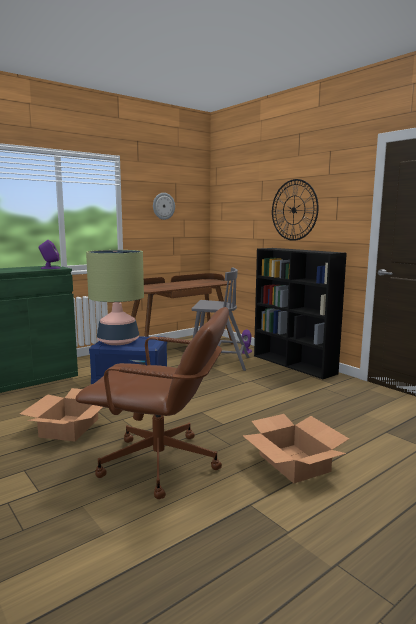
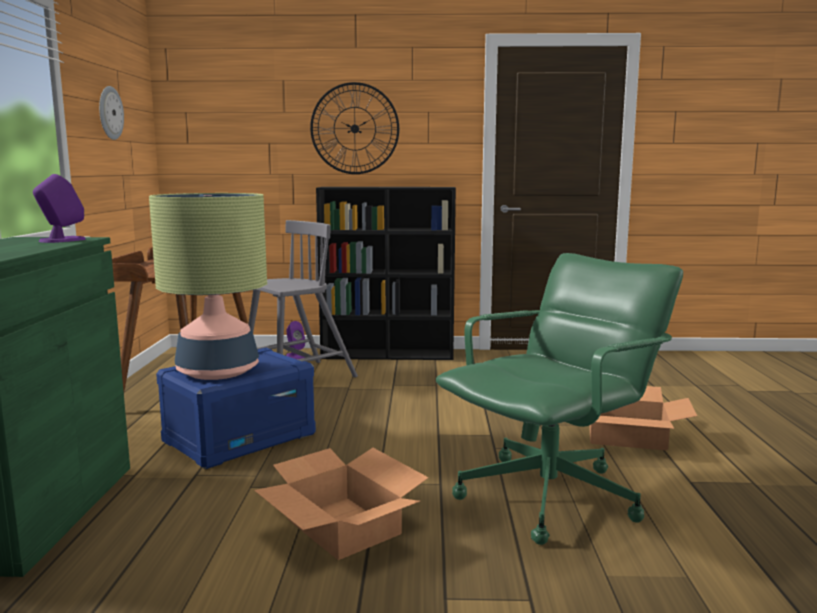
camera: 50 degrees left, 0 degrees up
brown office chair [75,307,229,499] -> green office chair [436,253,683,545]

